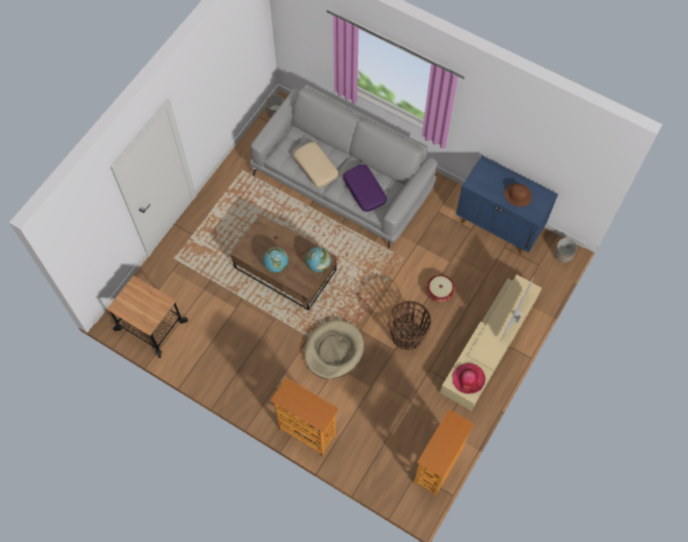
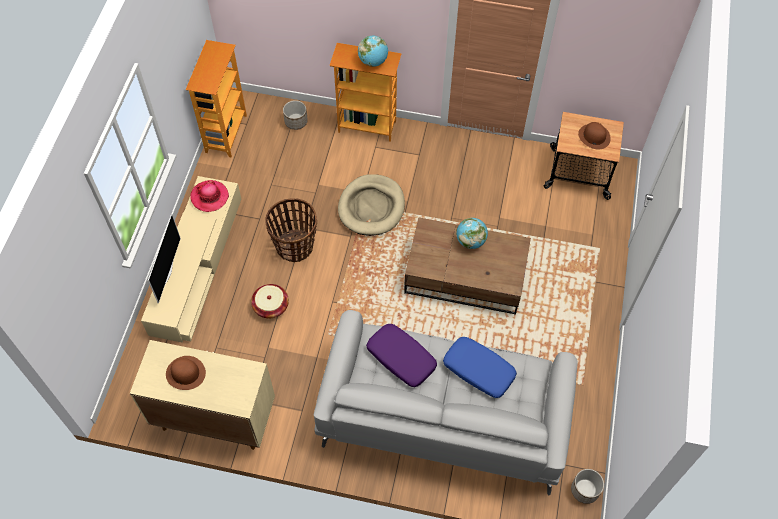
camera: 160 degrees right, 5 degrees down
beige pillow [293,142,339,188] -> blue pillow [443,337,517,398]
globe [306,247,331,272] -> globe moved to [358,36,388,67]
blue cabinet [456,156,558,254] -> beige cabinet [130,340,275,450]
planter [554,238,577,263] -> planter moved to [283,100,308,130]
none -> brown hat [578,122,611,150]

